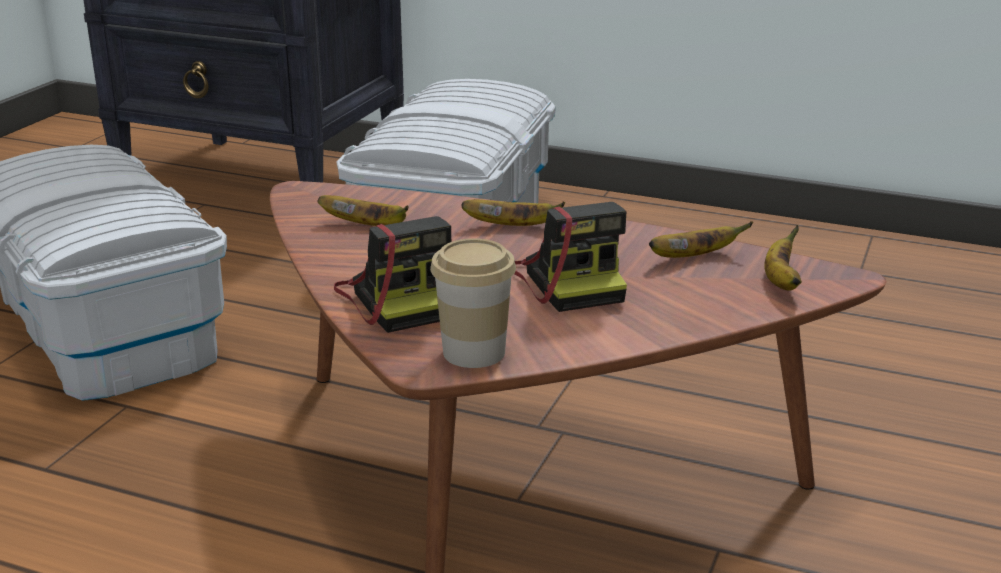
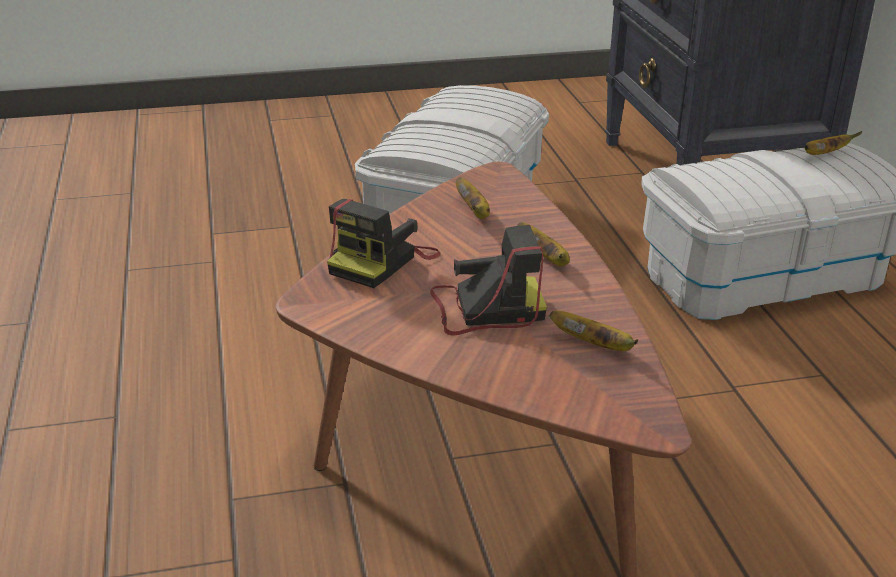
camera: 55 degrees right, 5 degrees up
cup [430,238,516,368] -> none
camera [514,202,627,312] -> camera turned 135 degrees counterclockwise [430,225,547,335]
banana [764,225,802,291] -> banana moved to [804,131,863,155]

